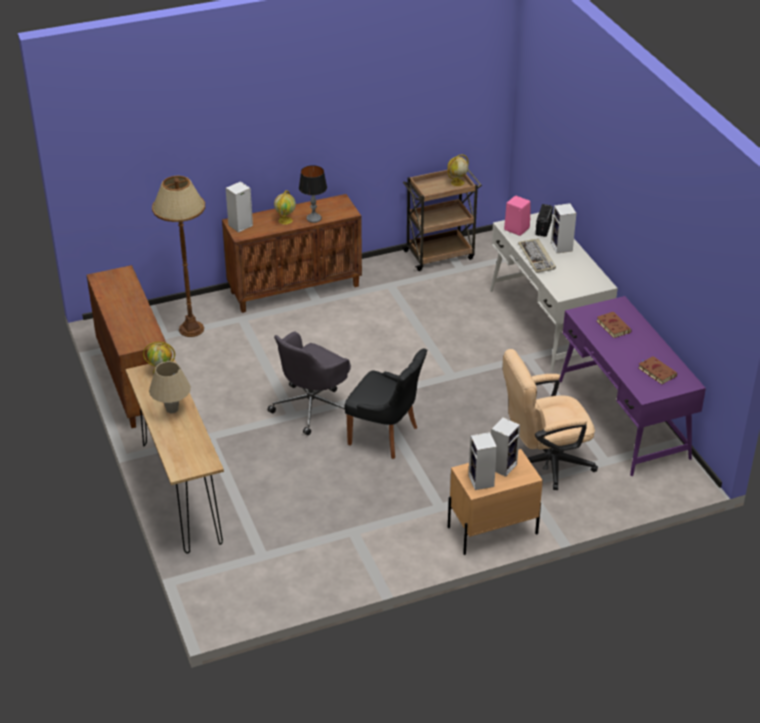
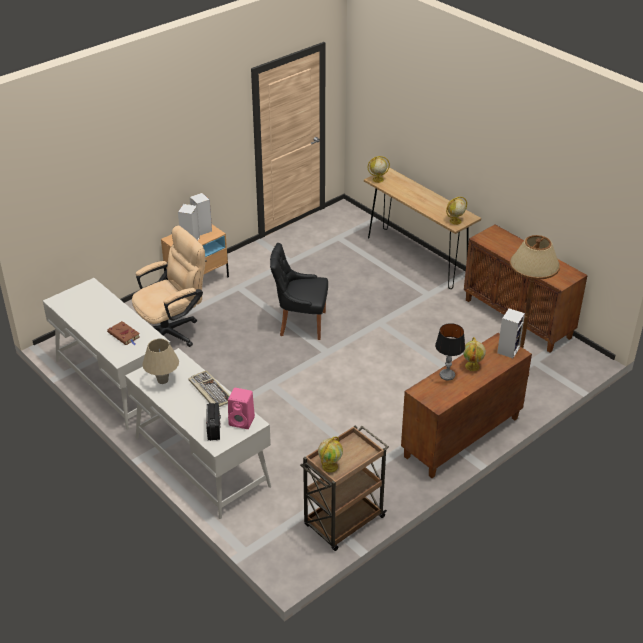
camera: 160 degrees right, 0 degrees up
beige table lamp [149,361,191,413] -> beige table lamp moved to [142,339,179,384]
grey office chair [268,332,351,435] -> none
speaker [551,203,577,253] -> none
purple desk [559,296,706,476] -> white desk [43,278,171,430]
brown book [638,356,677,385] -> none
none -> globe [368,156,390,183]

